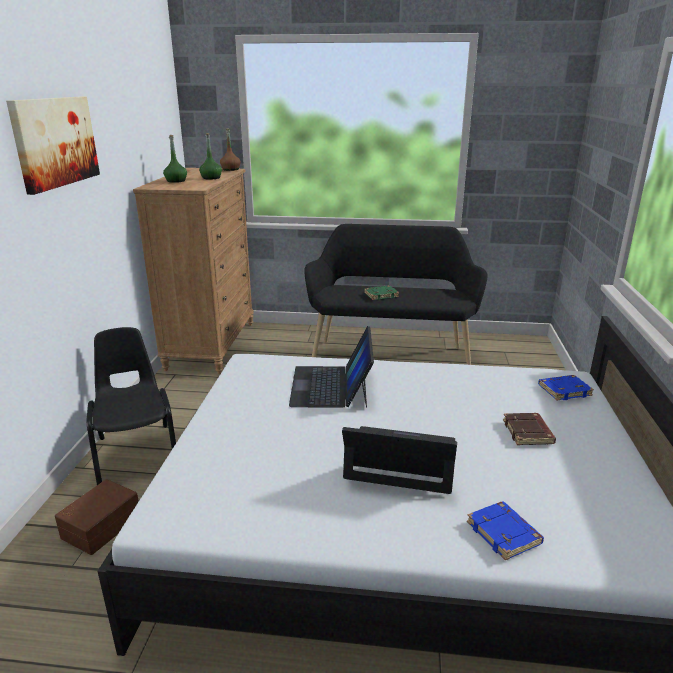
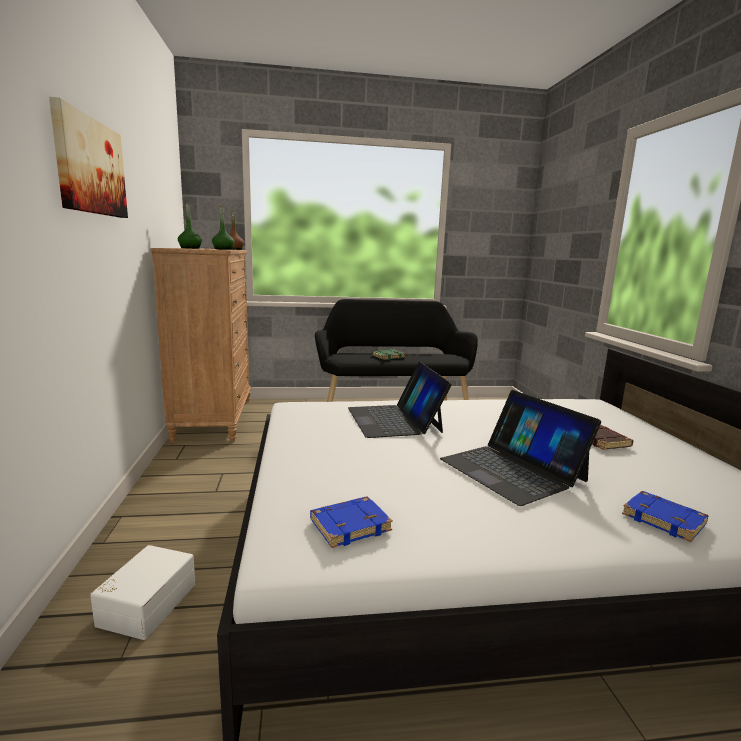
camera: 15 degrees left, 10 degrees down
brown storage box [55,479,139,555] -> white storage box [90,545,195,640]
black chair [87,327,176,485] -> none
laptop [342,426,457,494] -> laptop turned 120 degrees counterclockwise [440,390,601,506]
blue book [538,375,594,401] -> blue book moved to [310,496,393,548]

